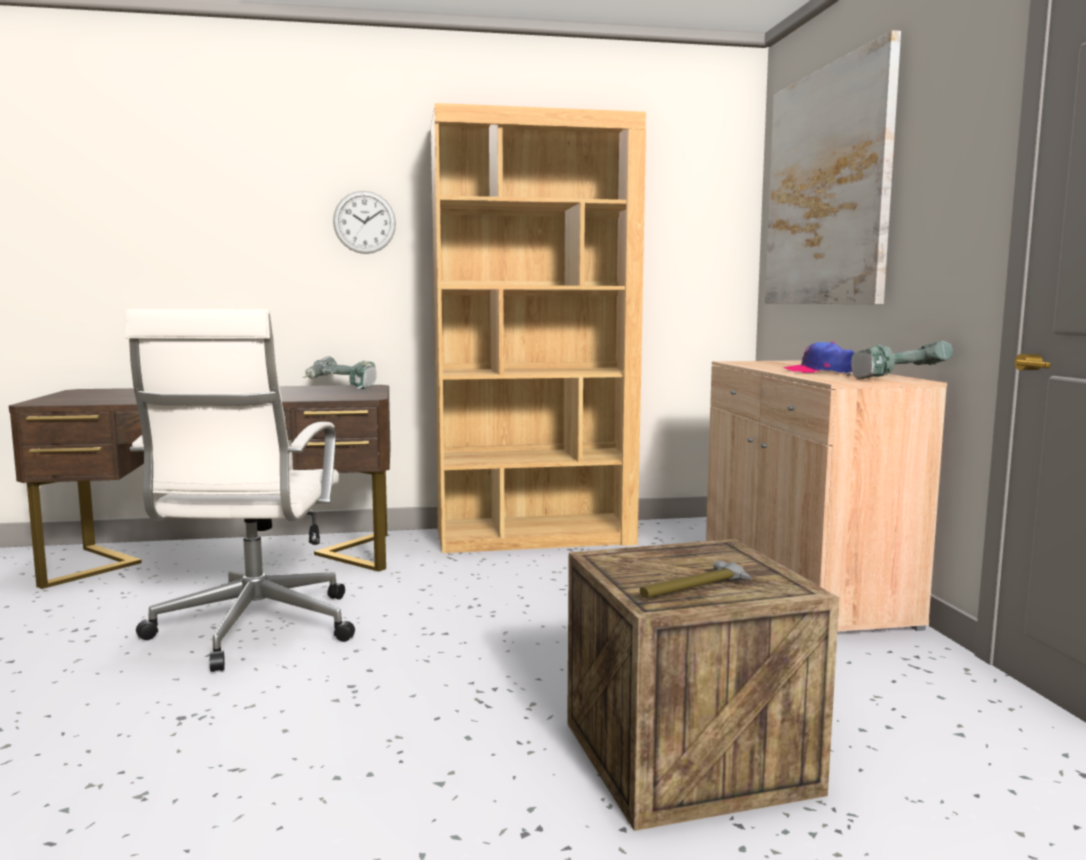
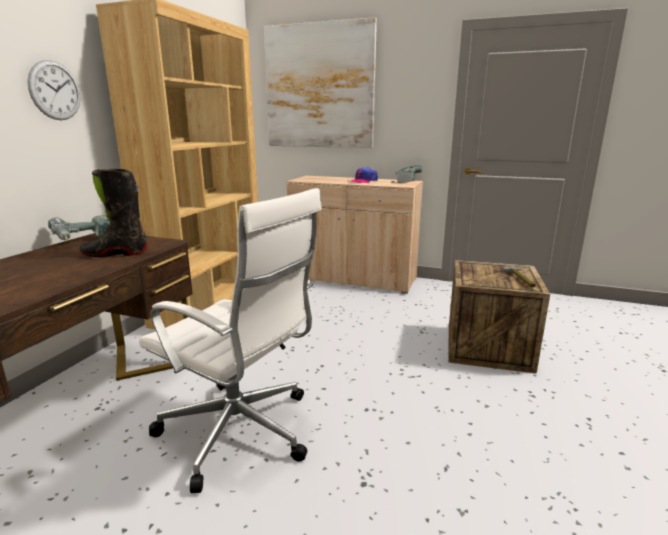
camera: 60 degrees left, 10 degrees up
none -> black boot [79,169,147,257]

